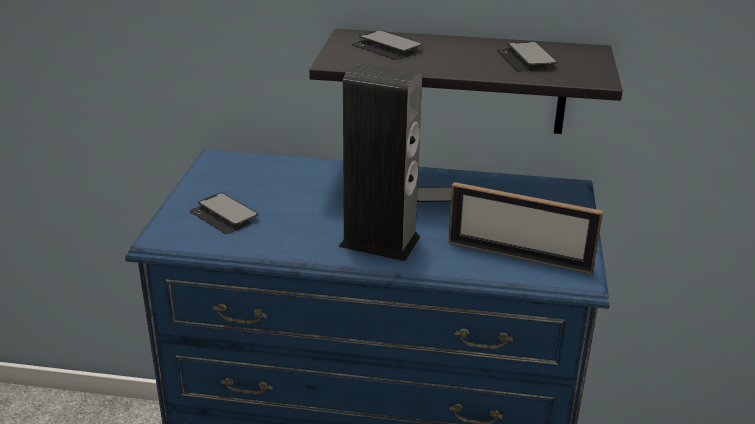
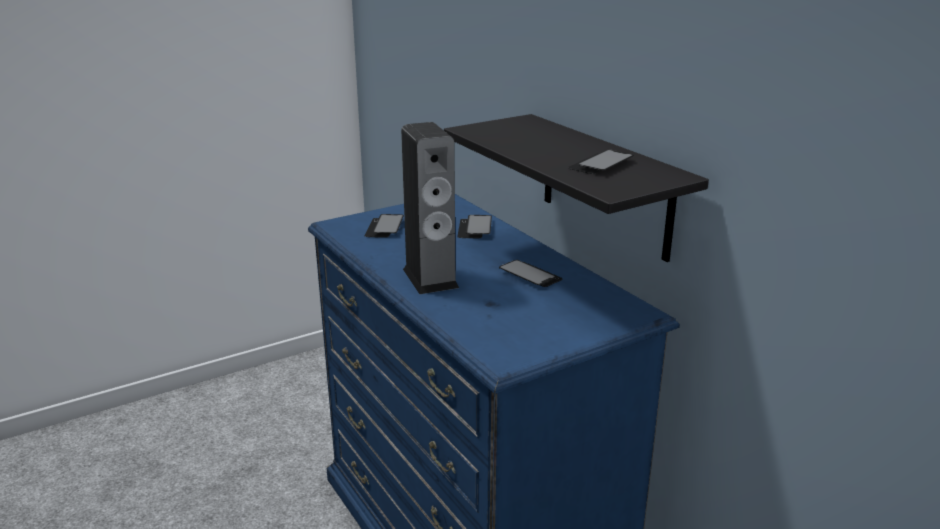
camera: 50 degrees right, 5 degrees down
phone [352,30,423,59] -> phone moved to [457,215,492,238]
picture frame [448,182,603,274] -> none

